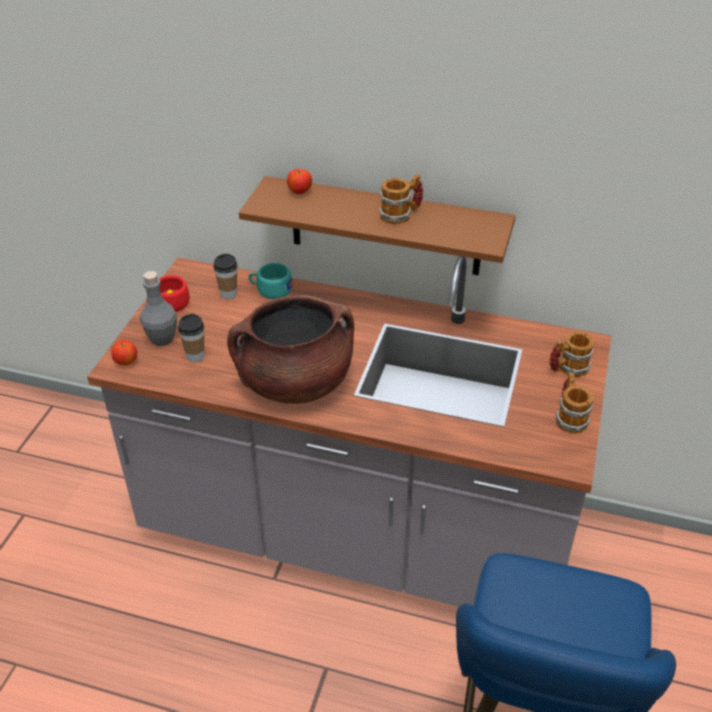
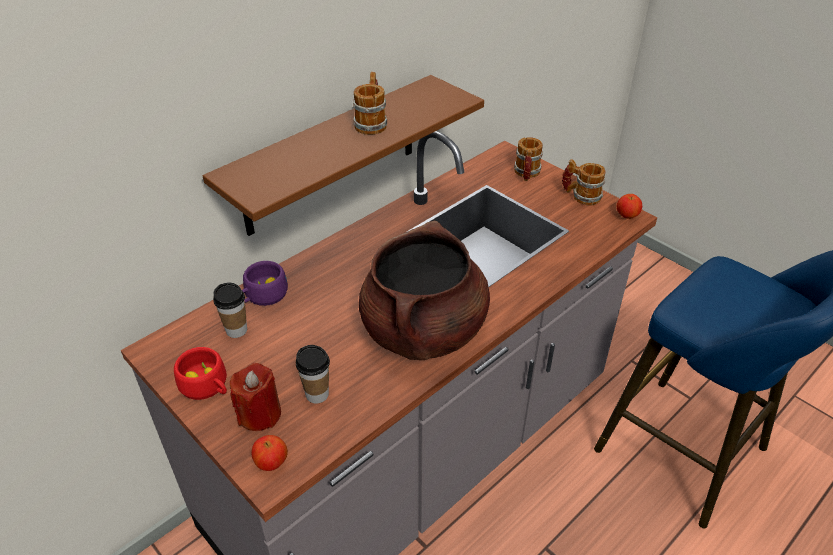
camera: 60 degrees left, 0 degrees up
grey bottle [140,271,177,346] -> red candle [230,363,281,431]
turquoise cup [249,263,293,299] -> purple cup [242,261,288,306]
apple [287,169,312,194] -> apple moved to [617,194,642,219]

